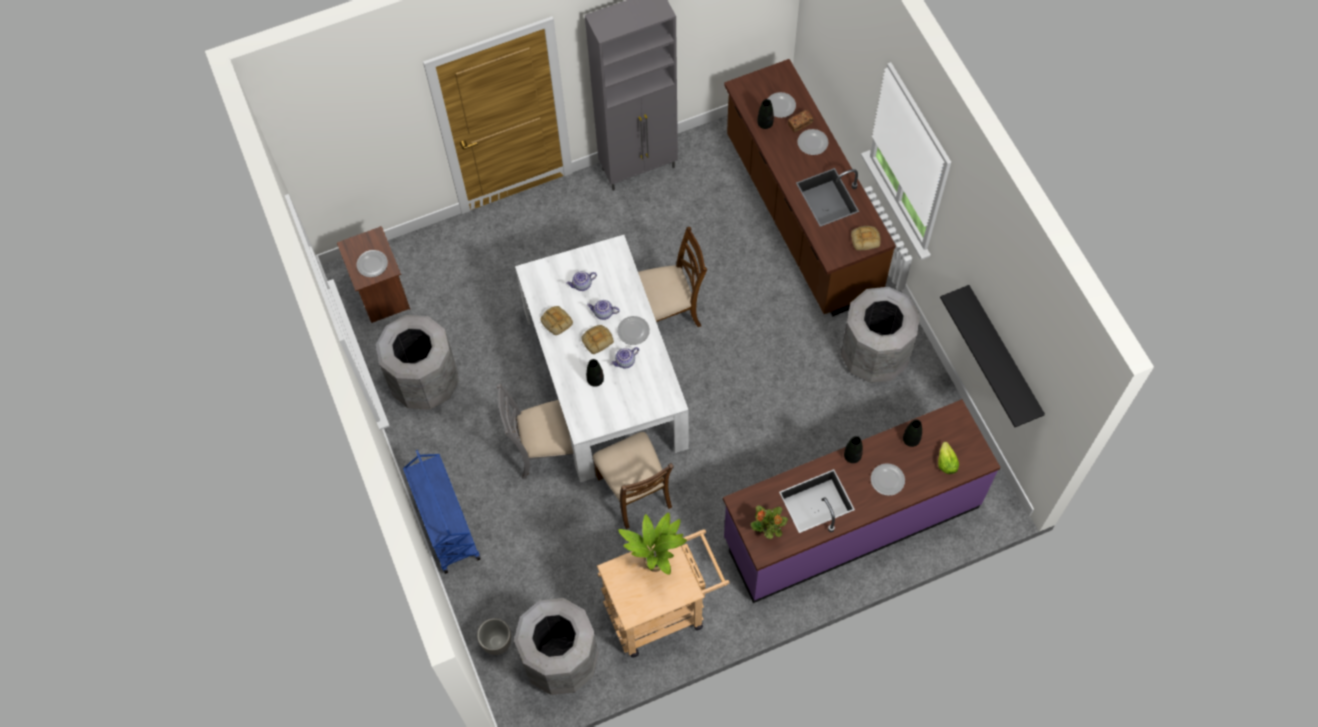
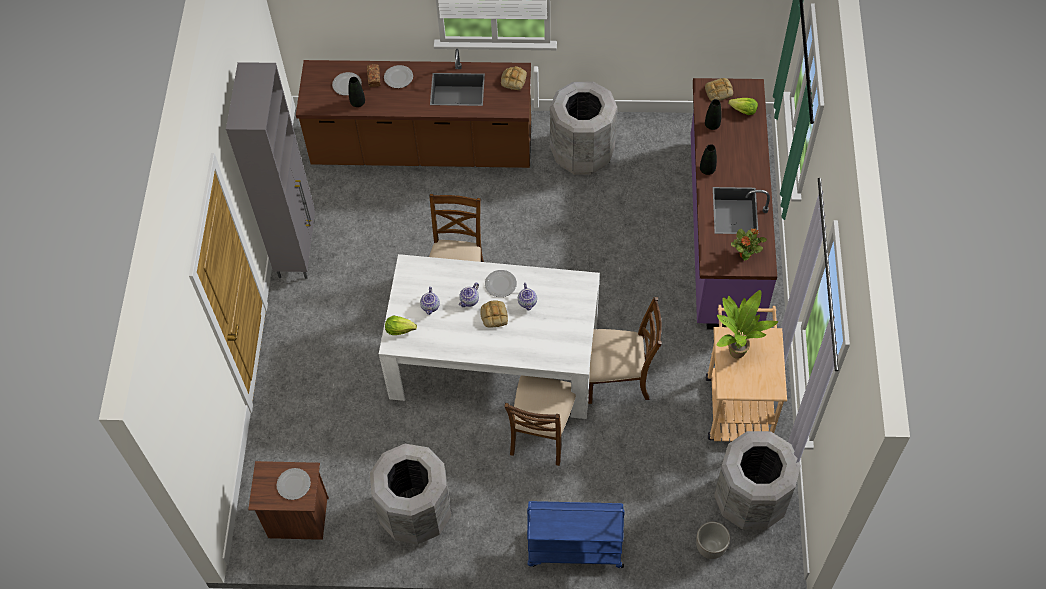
camera: 65 degrees left, 5 degrees down
grey chair [497,383,573,479] -> brown chair [504,376,576,466]
bread [540,306,573,335] -> bread moved to [705,78,733,101]
black vase [586,359,604,387] -> none
plate [871,463,905,496] -> none
black shelf [940,285,1045,427] -> none
none -> lettuce [385,316,417,335]

